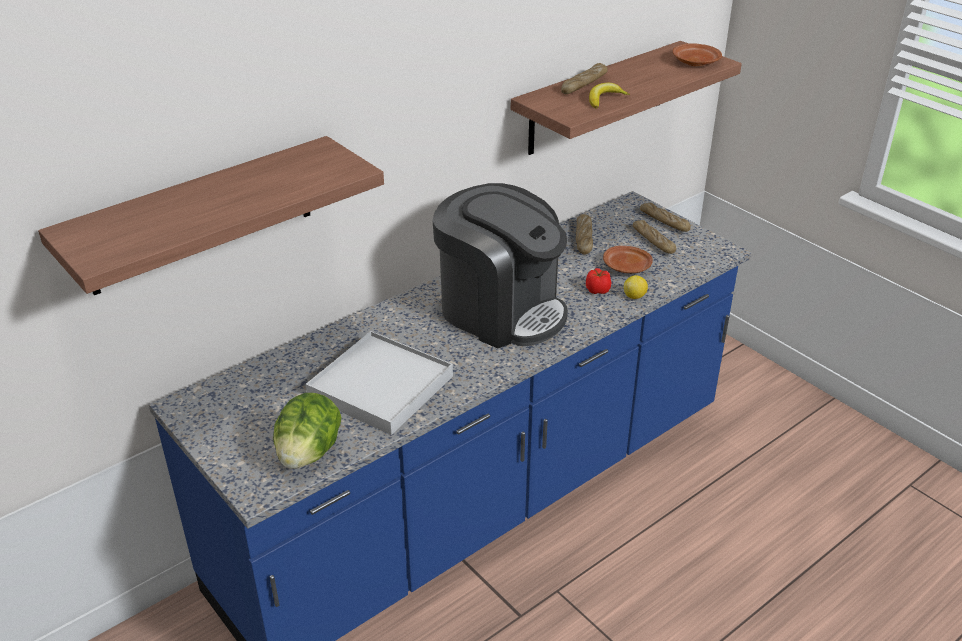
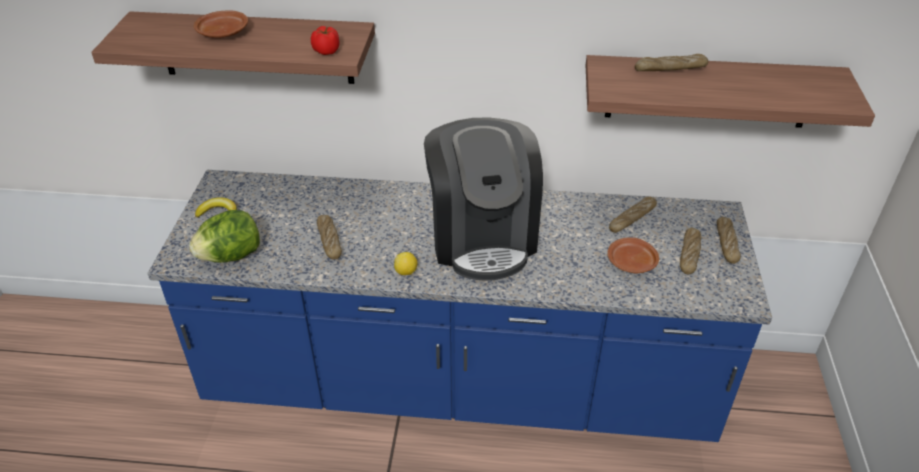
camera: 45 degrees right, 5 degrees up
white tray [306,331,453,435] -> bread [317,215,342,259]
tomato [586,268,611,294] -> tomato moved to [311,26,339,55]
banana [589,83,630,108] -> banana moved to [195,197,237,218]
lemon [624,275,648,299] -> lemon moved to [394,252,418,275]
brown plate [673,43,722,66] -> brown plate moved to [194,10,248,38]

